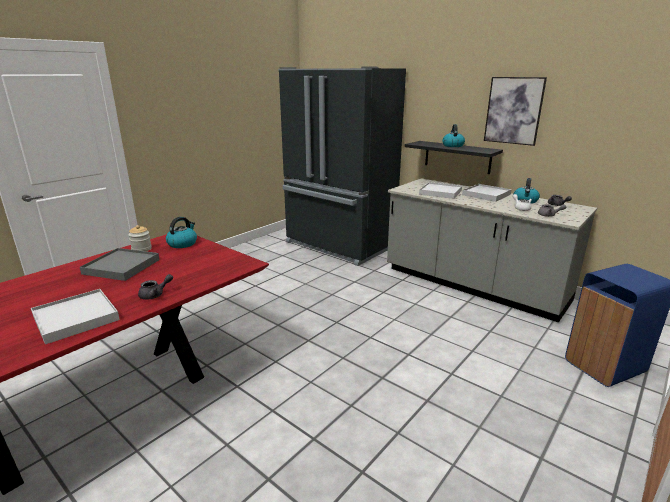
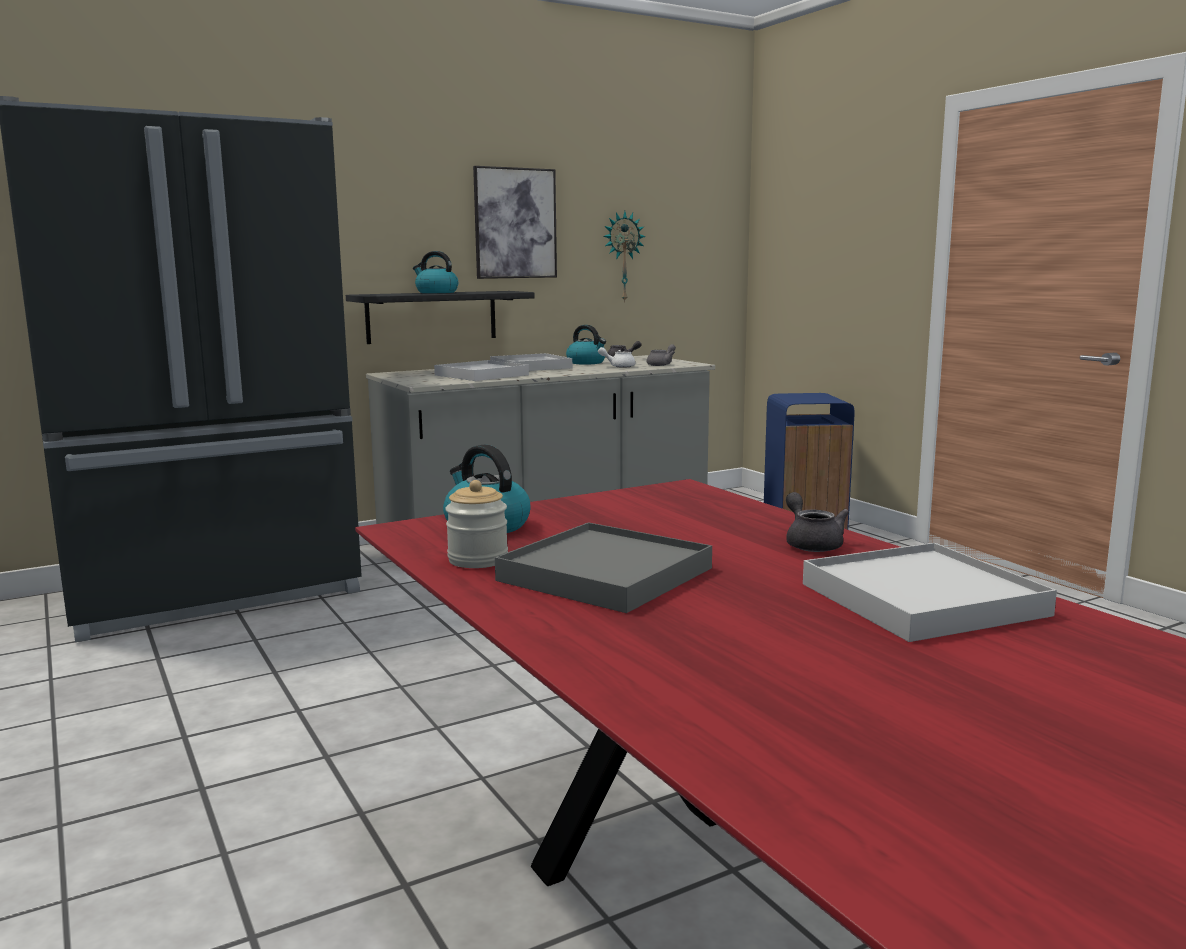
camera: 70 degrees left, 10 degrees down
none -> wall clock [604,211,646,303]

